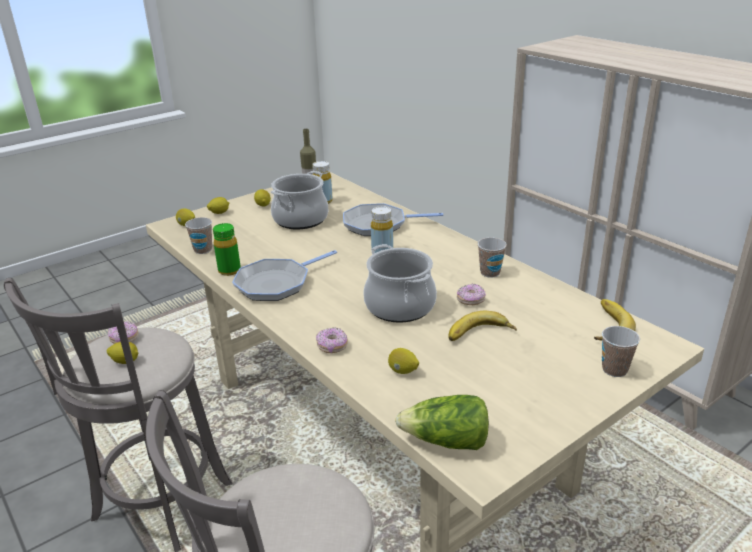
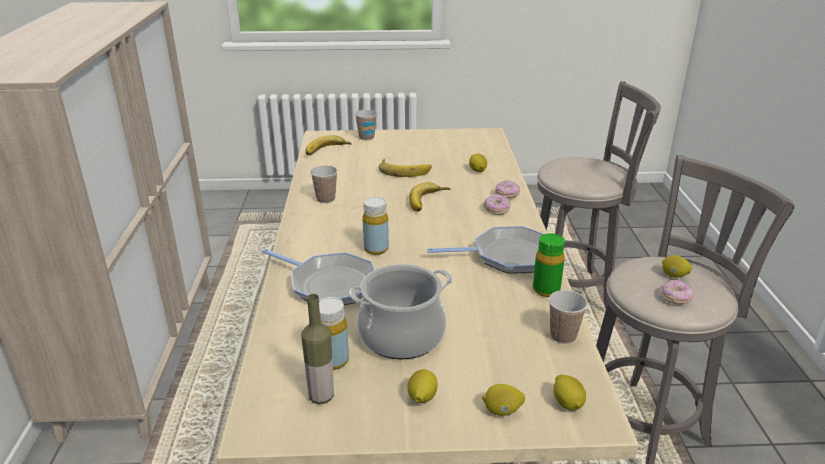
camera: 145 degrees left, 0 degrees up
cooking pot [363,244,437,323] -> banana [409,182,451,212]
lettuce [395,395,489,450] -> none
donut [457,284,486,305] -> donut moved to [484,194,511,215]

